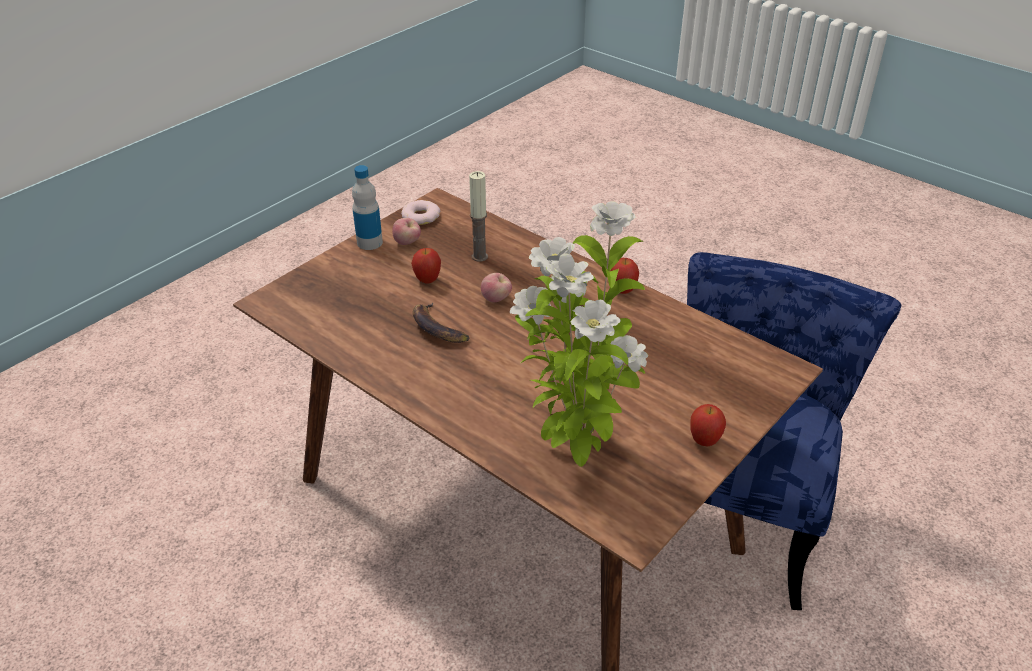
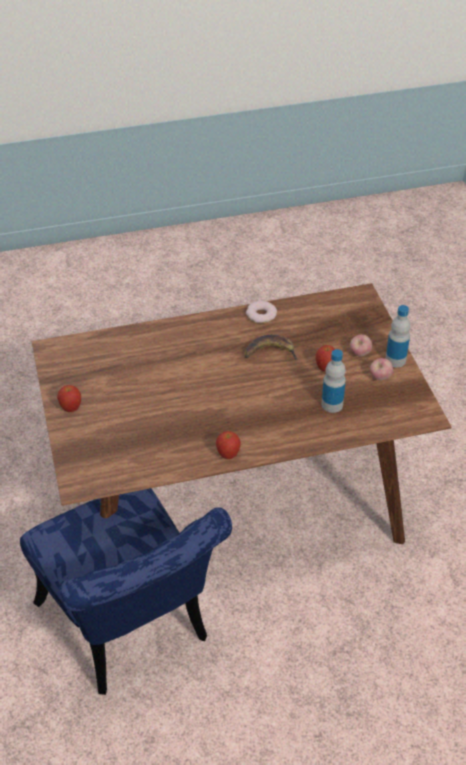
camera: 125 degrees right, 5 degrees up
donut [401,200,440,225] -> donut moved to [246,301,277,323]
candle [469,171,488,262] -> bottle [322,349,346,413]
apple [481,273,512,303] -> apple moved to [350,335,372,356]
potted plant [510,201,648,467] -> none

